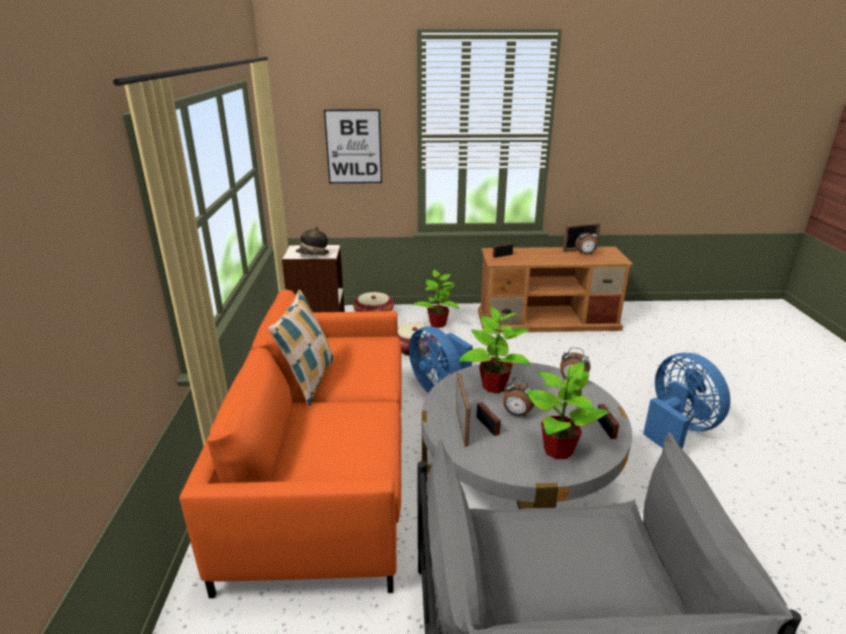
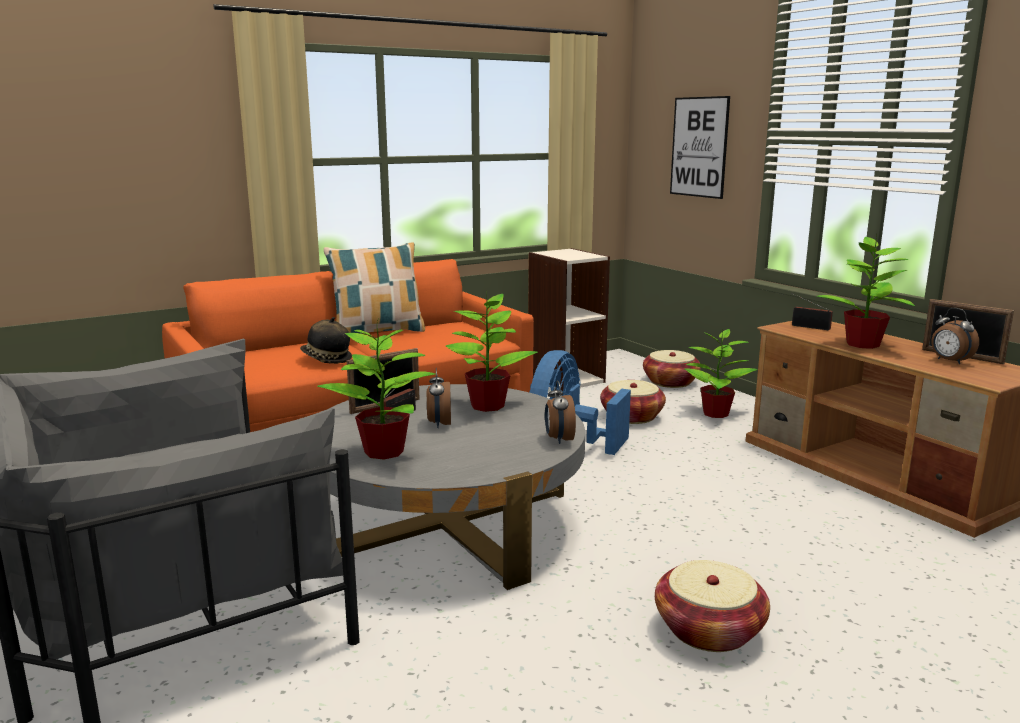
camera: 60 degrees right, 10 degrees down
hat [296,226,329,255] -> hat moved to [300,317,352,364]
radio [598,404,622,439] -> none
blue fan [643,353,730,450] -> basket [655,560,770,652]
none -> potted plant [817,236,915,349]

